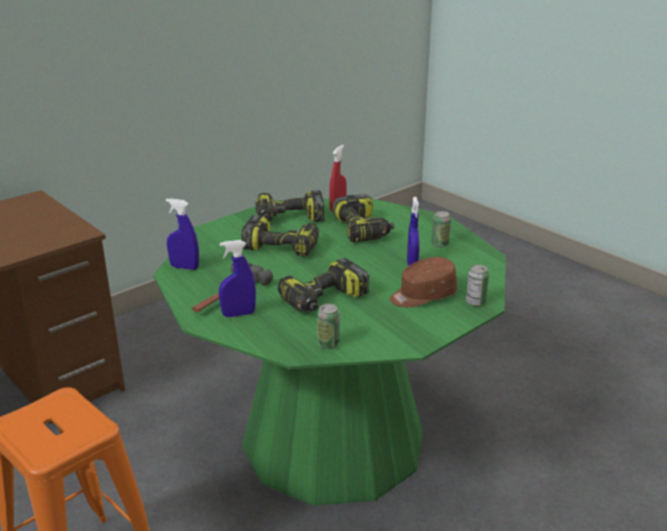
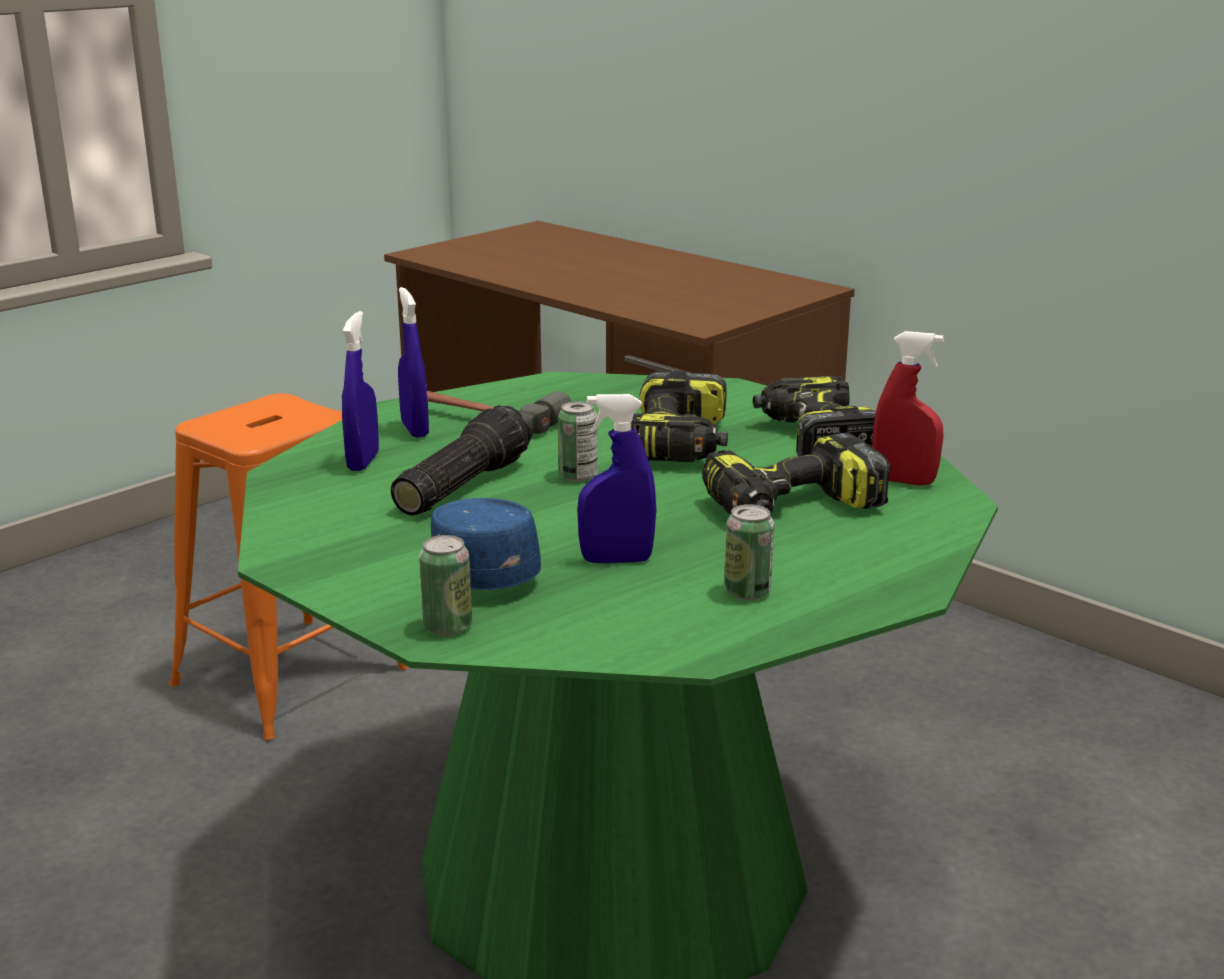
camera: 85 degrees right, 5 degrees down
blue spray bottle [166,198,199,270] -> blue spray bottle moved to [342,311,379,471]
power drill [278,258,369,313] -> flashlight [391,405,531,516]
can [317,304,340,349] -> can moved to [558,401,598,482]
brown cap [390,257,457,307] -> blue cap [431,498,541,590]

